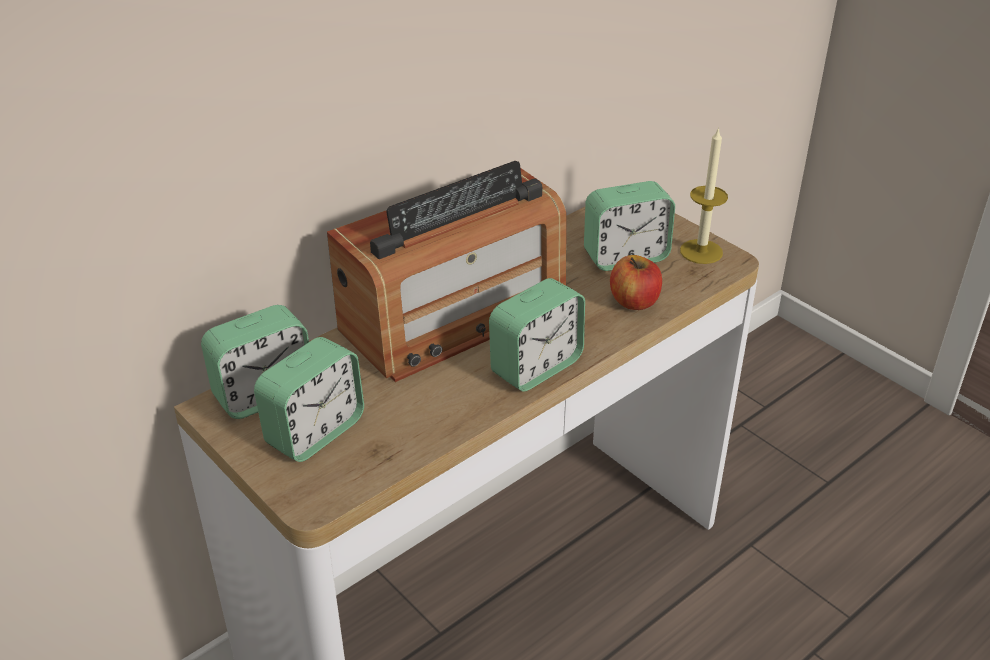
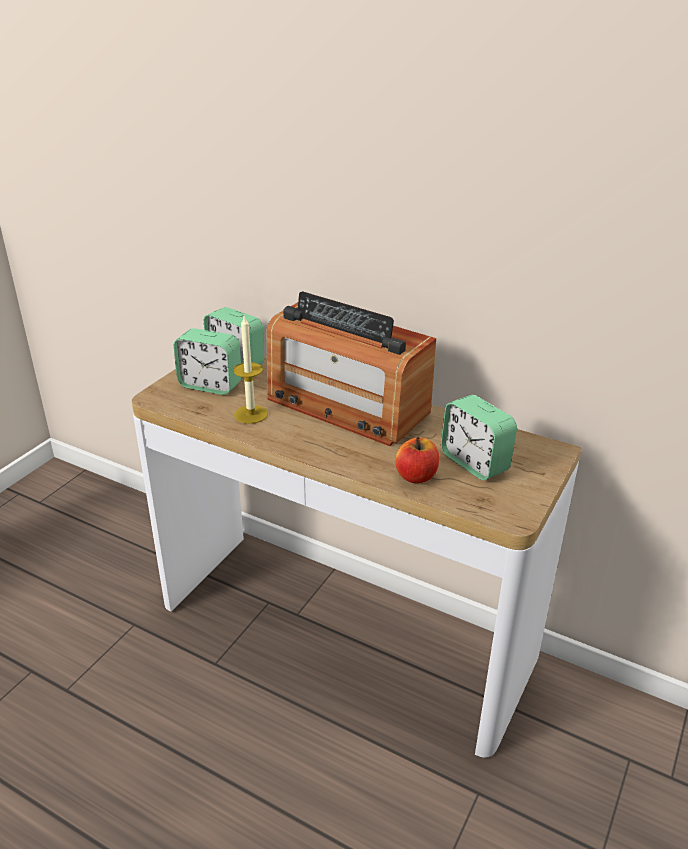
camera: 70 degrees right, 5 degrees down
alarm clock [489,278,585,392] -> none
candle [680,127,728,264] -> candle moved to [233,316,268,424]

